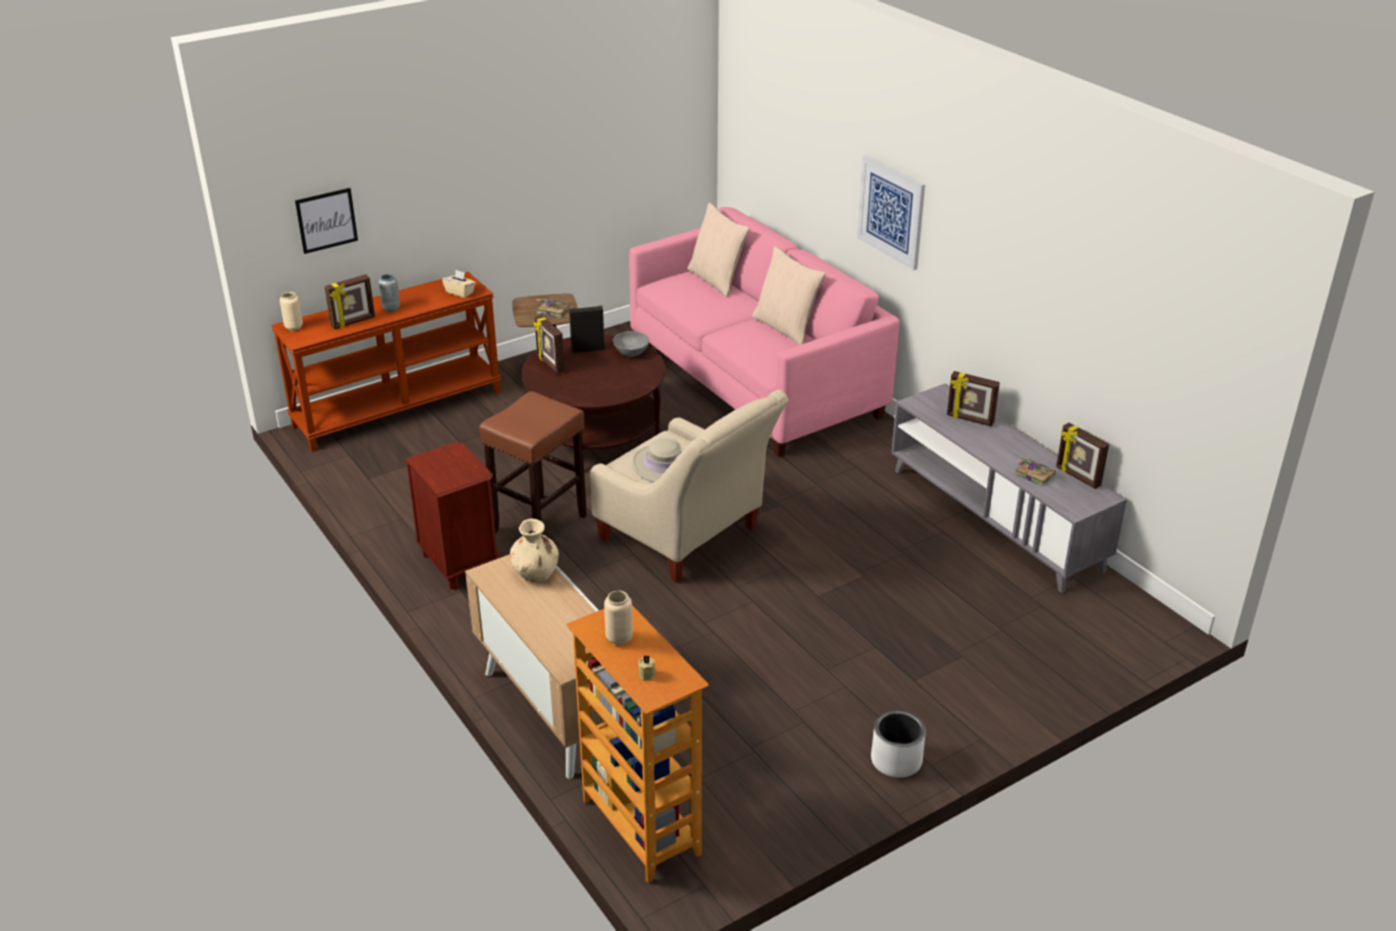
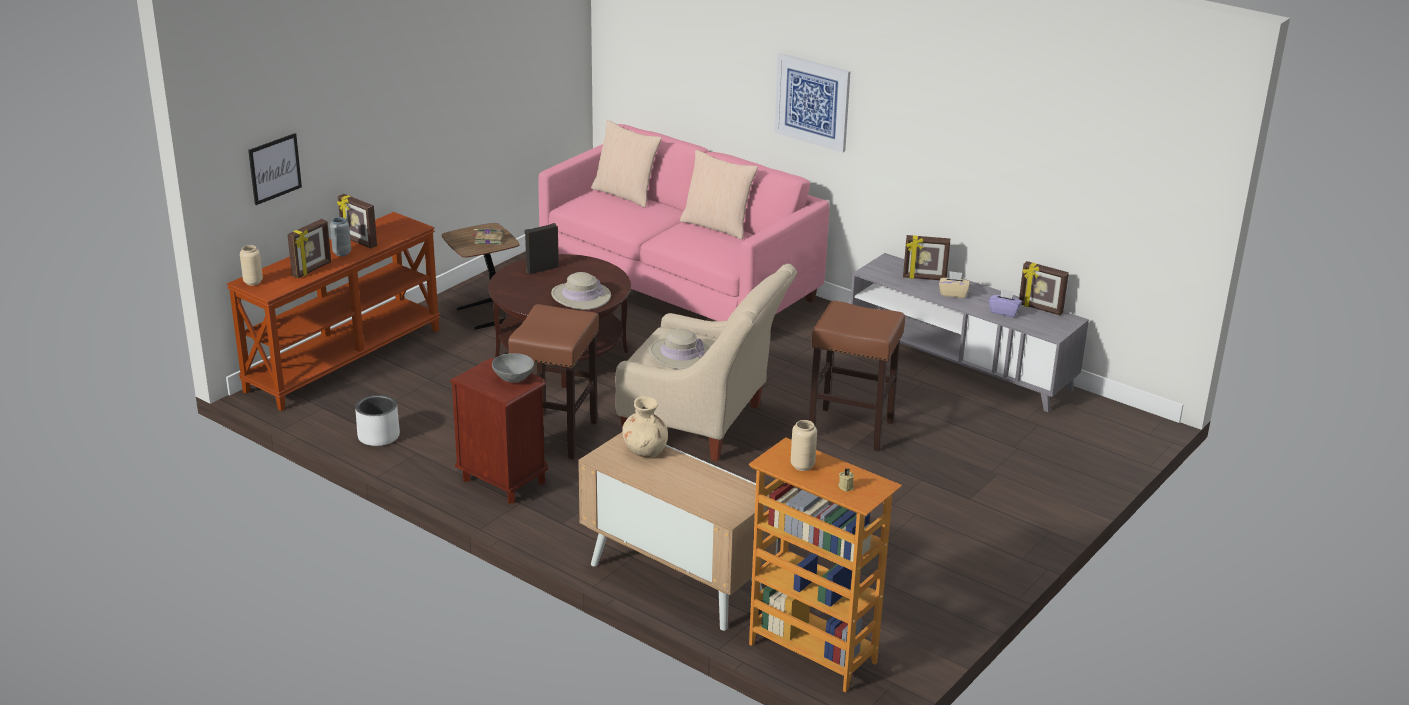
camera: 20 degrees left, 5 degrees down
beige tissue box [442,270,476,298] -> beige tissue box moved to [939,271,970,298]
picture frame [533,315,565,374] -> picture frame moved to [337,194,377,249]
grey bowl [613,331,649,357] -> grey bowl moved to [492,353,534,383]
white planter [871,710,926,778] -> white planter moved to [355,395,400,446]
book [1015,459,1056,486] -> purple tissue box [989,289,1022,317]
none -> beige hat [551,272,611,310]
none -> brown stool [809,301,905,451]

